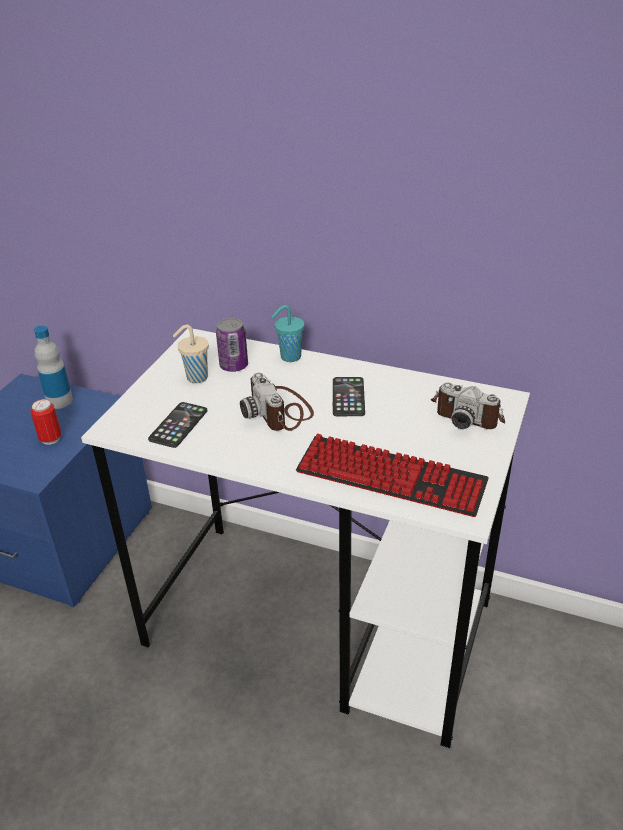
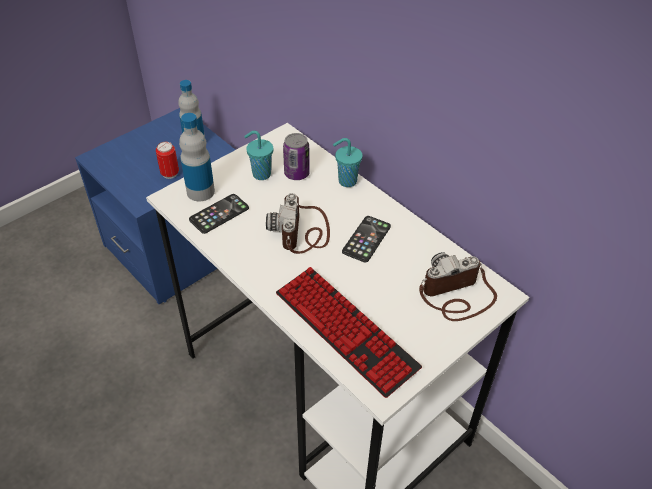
camera: 25 degrees right, 10 degrees up
beige cup [173,325,209,383] -> turquoise cup [244,131,273,180]
camera [431,382,505,429] -> camera turned 105 degrees clockwise [419,252,497,321]
none -> bottle [179,113,215,202]

